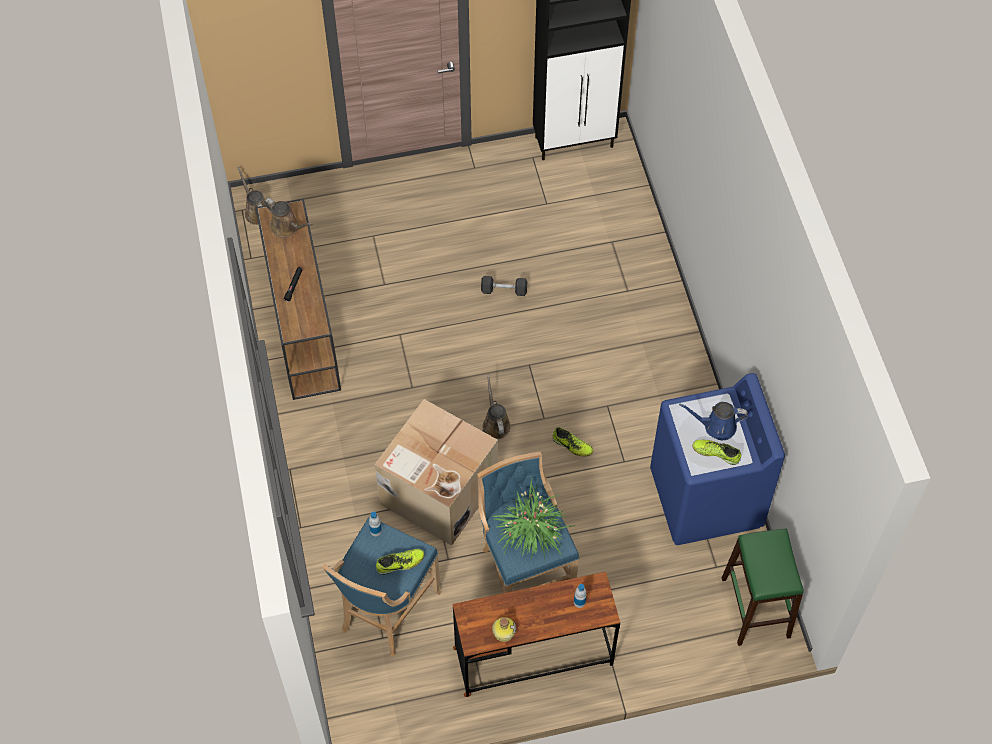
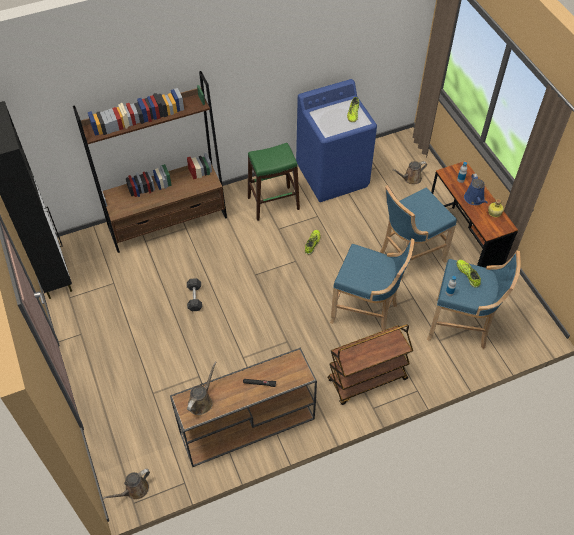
camera: 100 degrees left, 5 degrees down
cardboard box [375,399,498,546] -> blue stool [330,238,415,331]
brown watering can [482,374,511,439] -> brown watering can moved to [392,161,427,184]
potted plant [493,478,572,560] -> none
blue watering can [679,402,748,440] -> blue watering can moved to [464,174,488,205]
green stool [722,529,804,646] -> green stool moved to [248,143,300,221]
none -> brown bookcase [73,71,227,253]
none -> brown cart [327,324,413,405]

